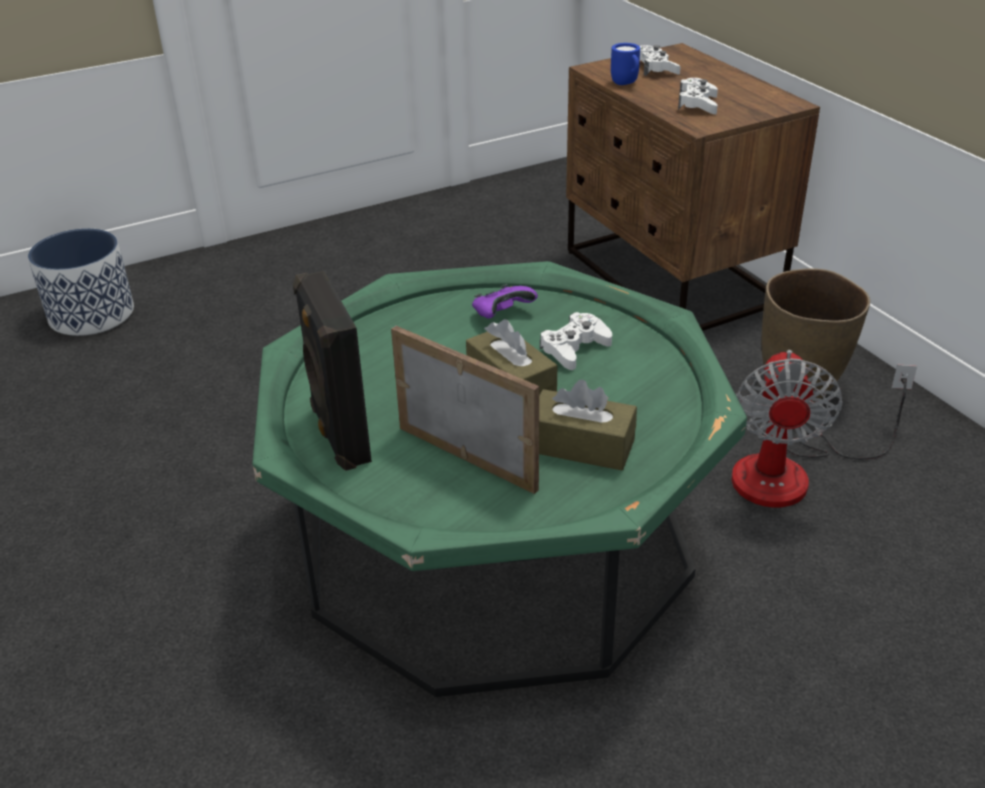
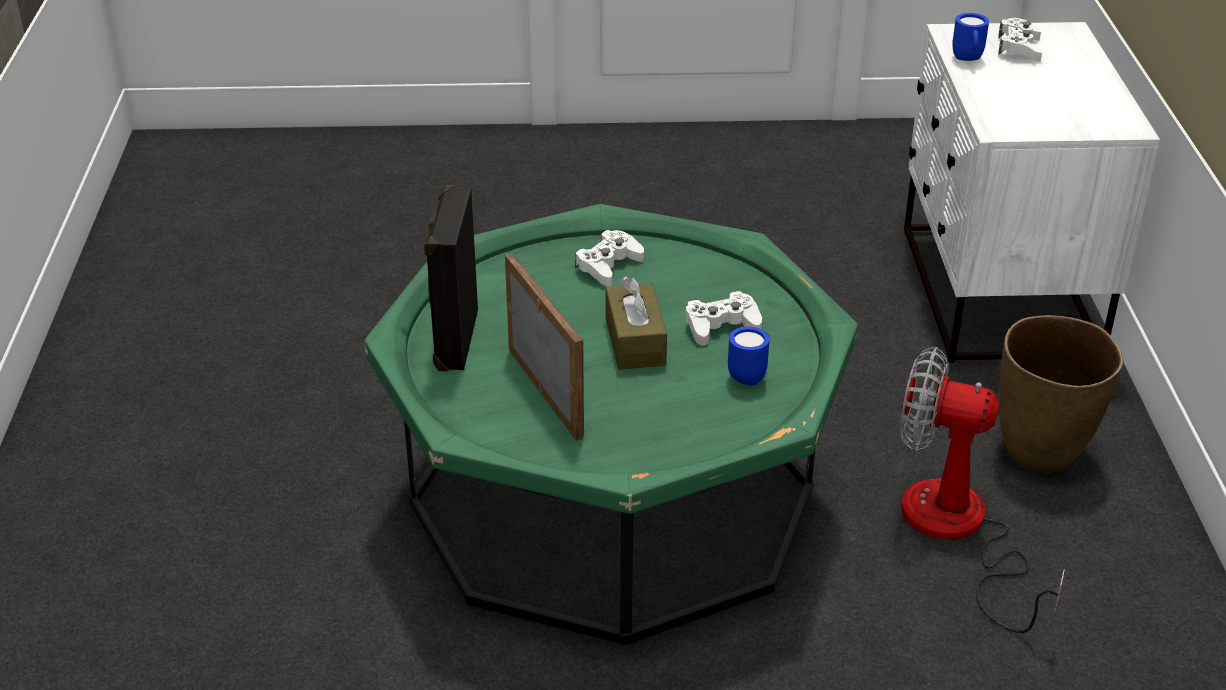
camera: 25 degrees right, 0 degrees up
planter [28,228,134,336] -> none
purple game controller [472,284,538,318] -> none
brown tissue box [539,380,637,470] -> none
brown nightstand [566,43,820,331] -> white nightstand [904,22,1160,363]
white game controller [678,78,718,114] -> white game controller moved to [575,230,644,286]
fan [731,350,917,508] -> fan turned 75 degrees clockwise [900,347,1065,633]
none -> blue mug [728,326,769,386]

